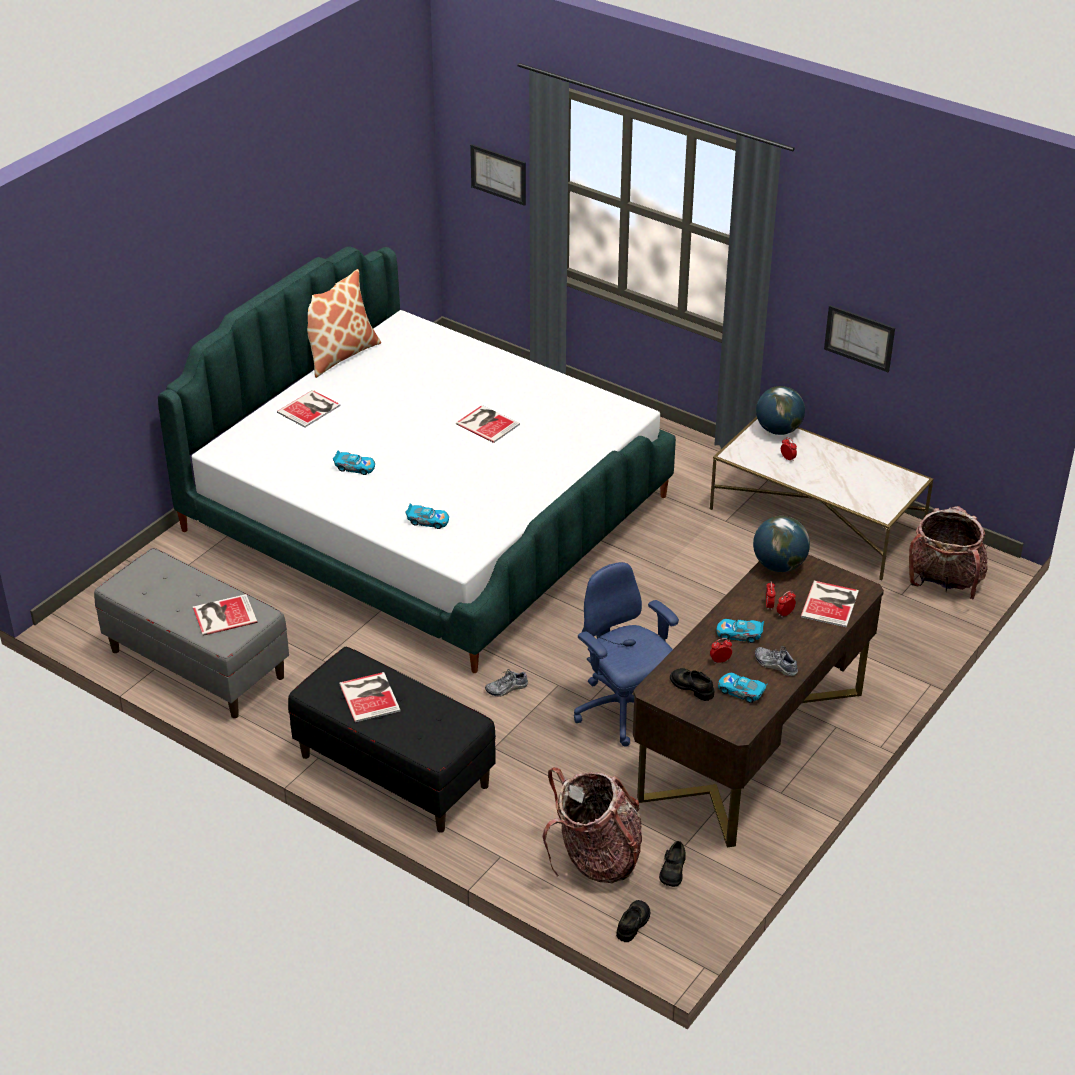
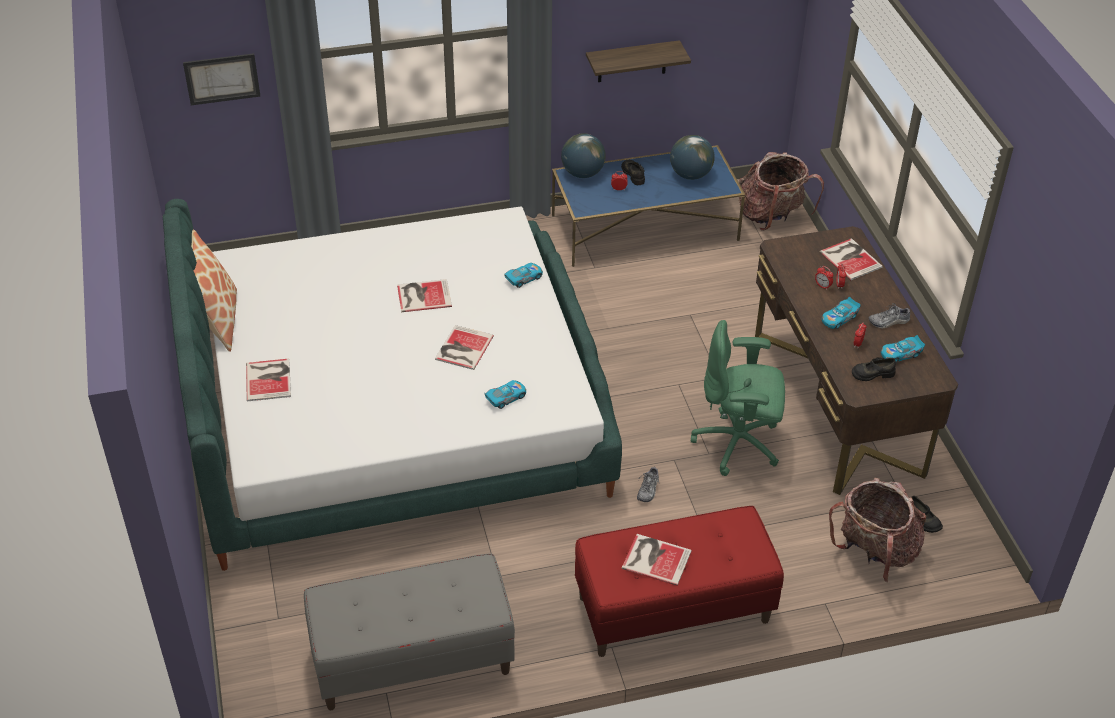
camera: 50 degrees left, 5 degrees up
book [193,594,257,636] -> book moved to [435,325,494,370]
black bench [288,647,496,833] -> red bench [575,506,784,657]
toy car [333,450,375,475] -> toy car moved to [504,263,543,288]
blue office chair [574,562,679,747] -> green office chair [691,320,785,476]
black shoe [616,900,650,942] -> black shoe moved to [621,160,645,185]
white coffee table [710,416,933,581] -> blue coffee table [552,145,745,267]
globe [753,516,810,572] -> globe moved to [670,135,715,180]
picture [824,305,895,372] -> shelf [586,40,691,82]

